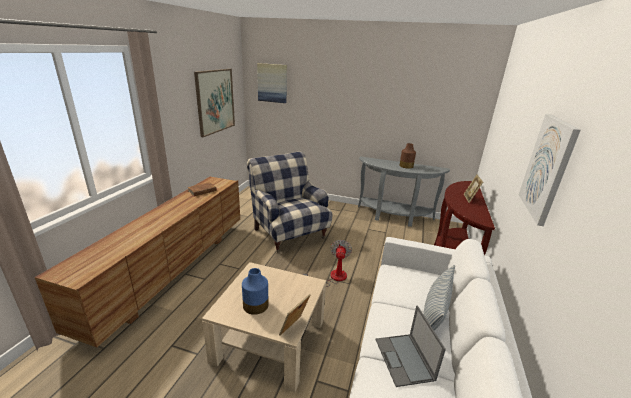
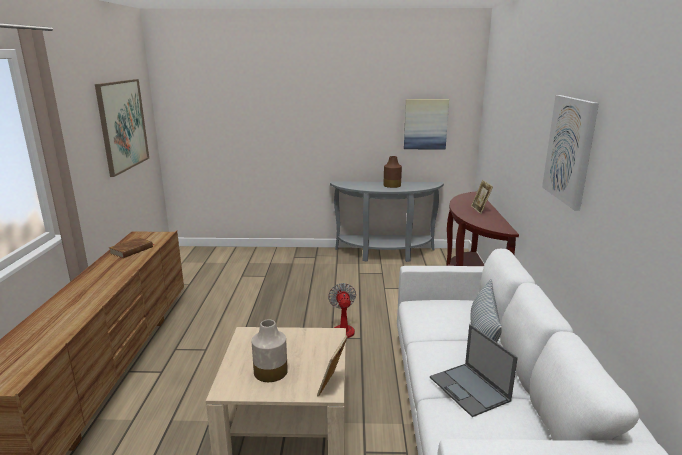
camera: 15 degrees left, 5 degrees down
blue vase [242,268,269,315] -> beige vase [252,319,288,382]
armchair [247,152,332,252] -> none
picture [257,63,287,103] -> picture moved to [404,99,449,149]

